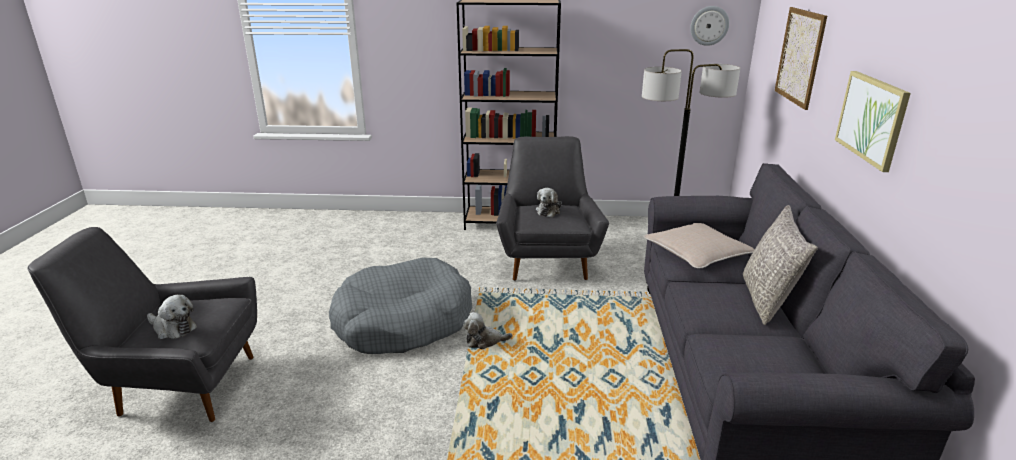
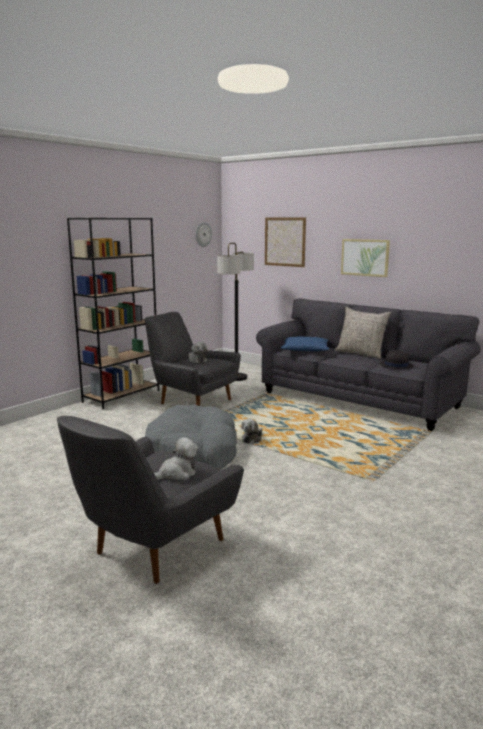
camera: 55 degrees left, 10 degrees down
beige pillow [644,223,754,268] -> blue pillow [281,337,329,351]
none -> black hat [380,350,413,369]

